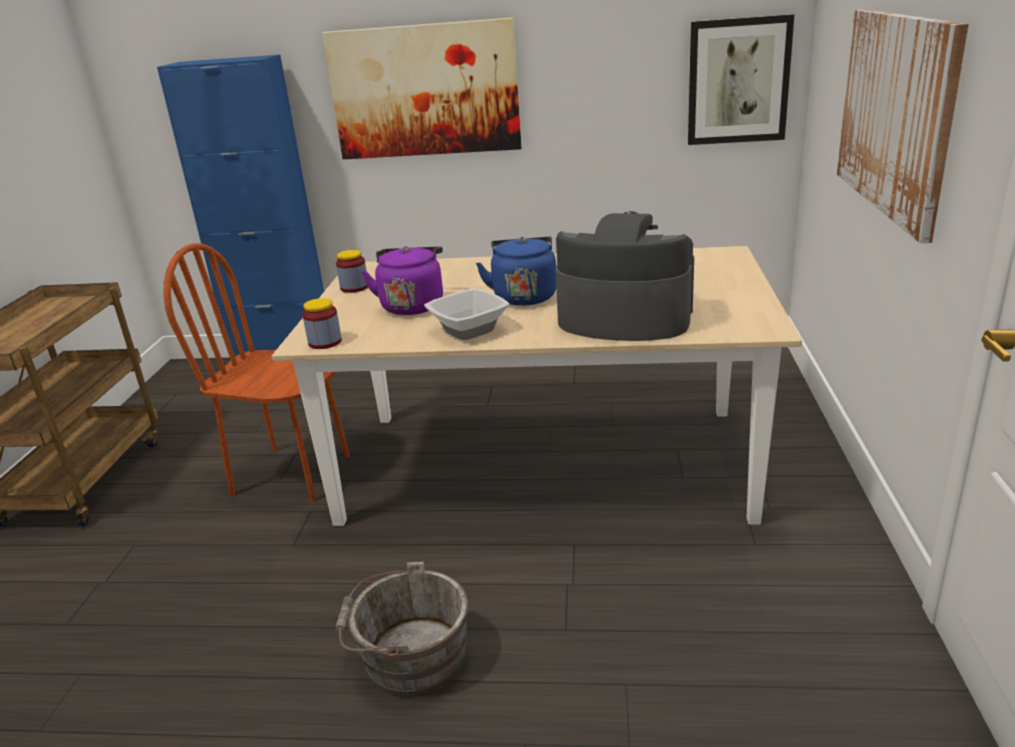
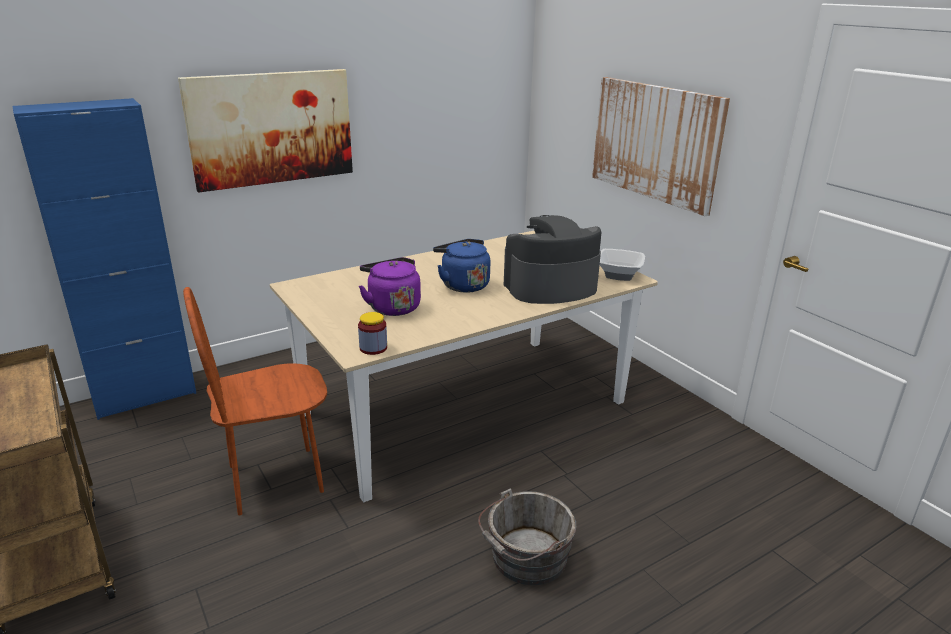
camera: 40 degrees left, 0 degrees up
jar [336,250,368,293] -> none
bowl [424,288,510,340] -> bowl moved to [600,249,645,281]
picture [688,14,794,145] -> none

